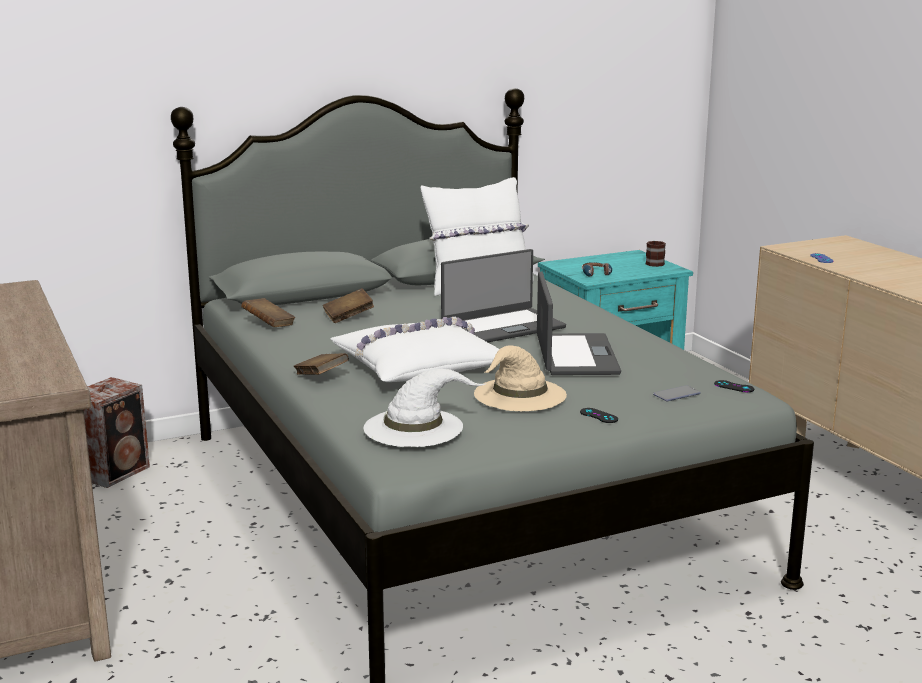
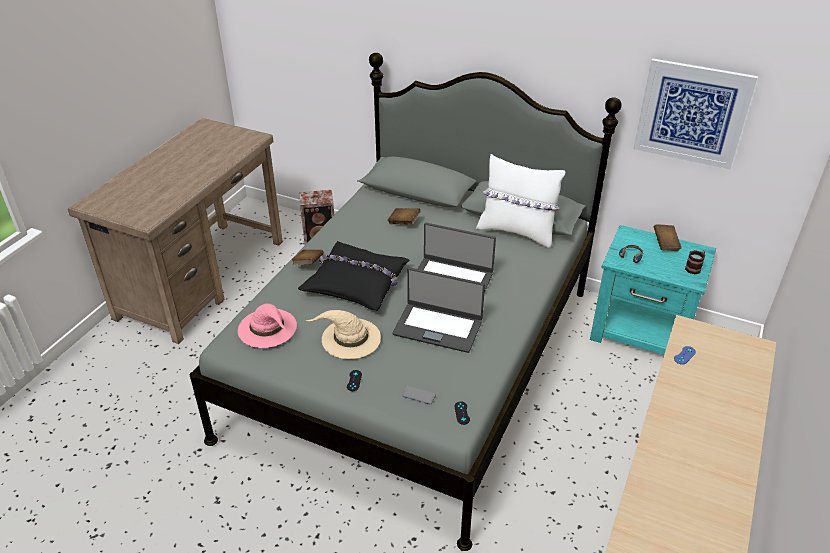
camera: 50 degrees right, 20 degrees up
brown book [241,298,295,327] -> brown book moved to [654,224,681,251]
white pillow [331,317,499,382] -> black pillow [298,241,409,311]
white hat [364,369,487,447] -> pink hat [238,304,297,348]
laptop [537,272,621,375] -> laptop turned 60 degrees clockwise [392,267,485,353]
none -> picture [633,58,758,169]

